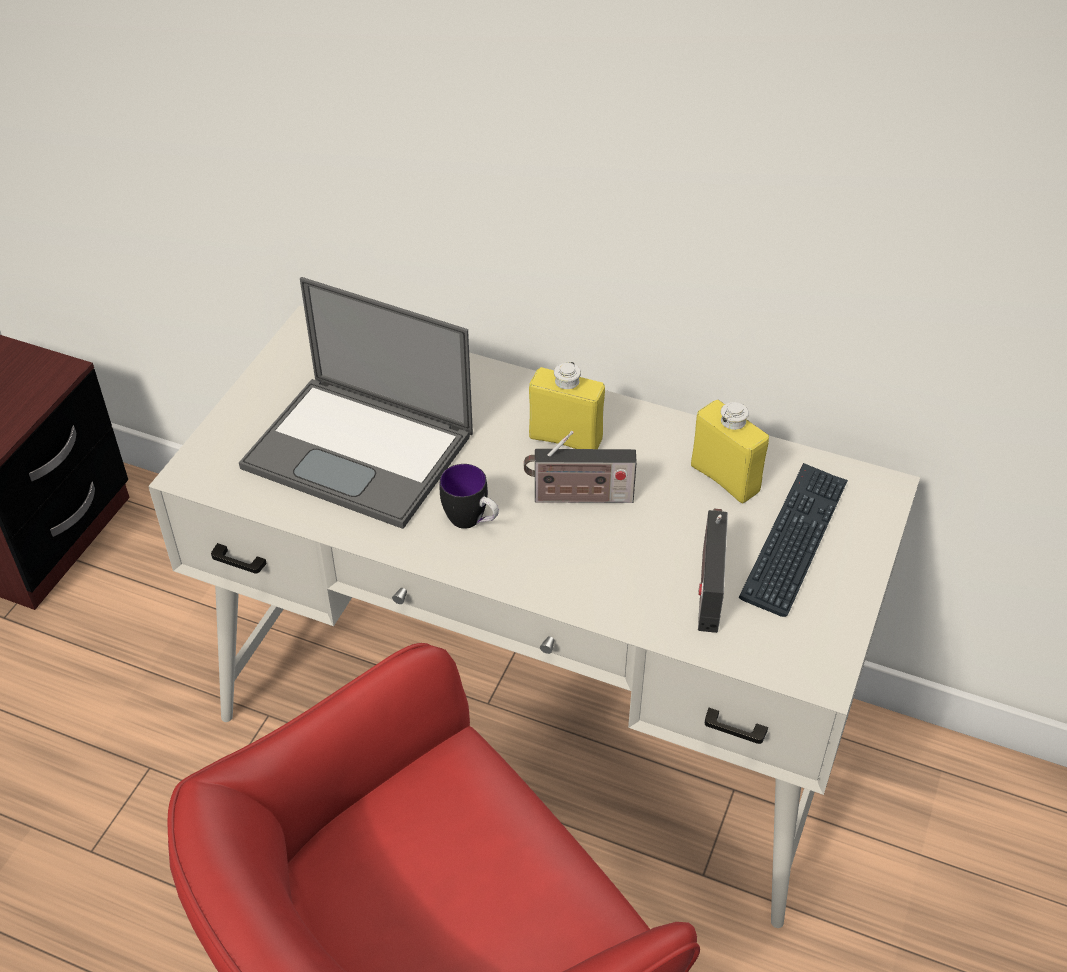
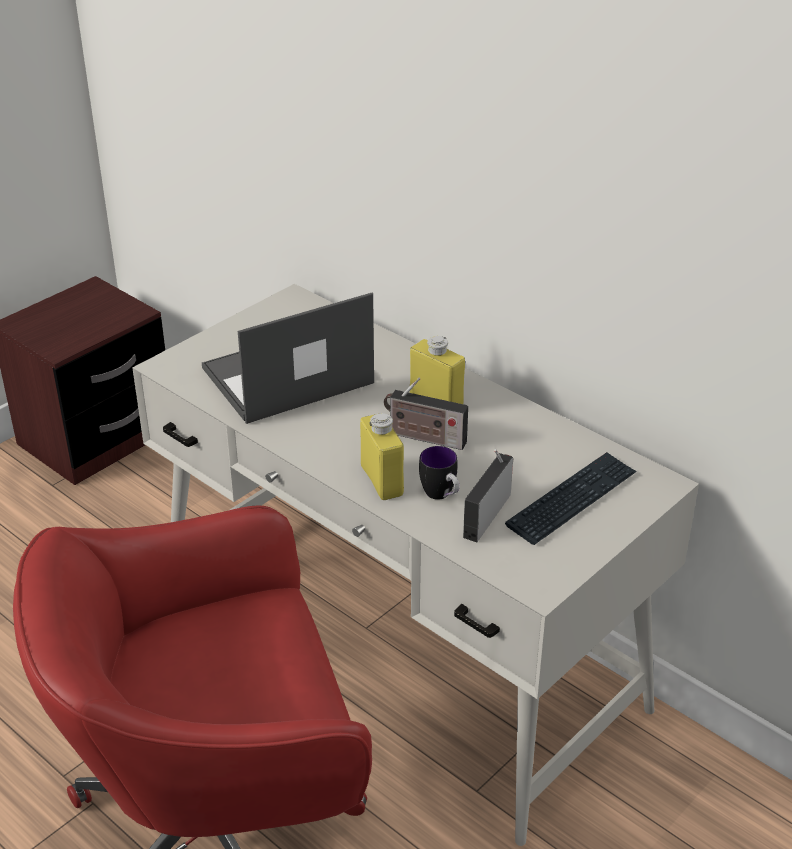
camera: 20 degrees right, 10 degrees down
laptop [239,277,473,529] -> laptop turned 105 degrees clockwise [202,293,374,424]
mug [440,464,499,529] -> mug moved to [419,446,460,500]
yellow bottle [691,400,769,503] -> yellow bottle moved to [360,413,404,500]

